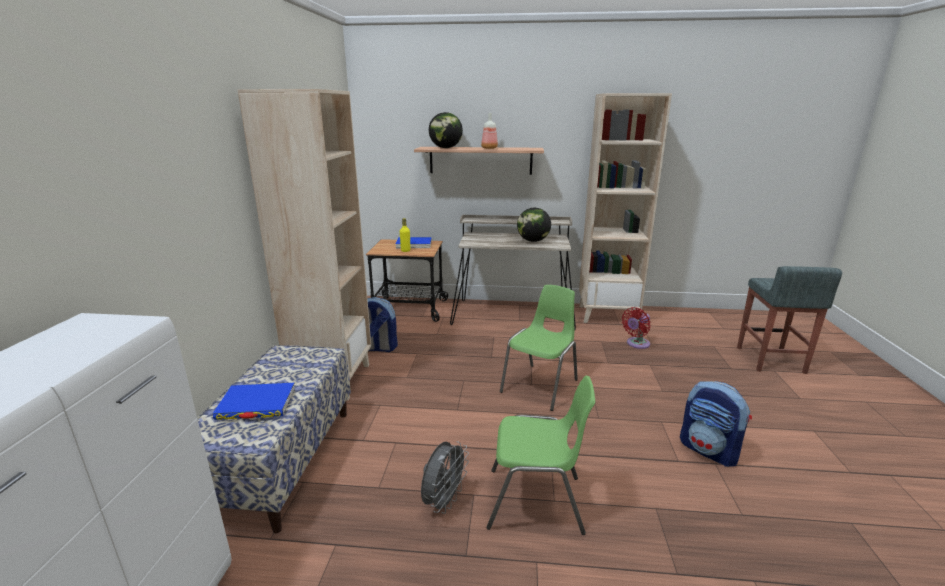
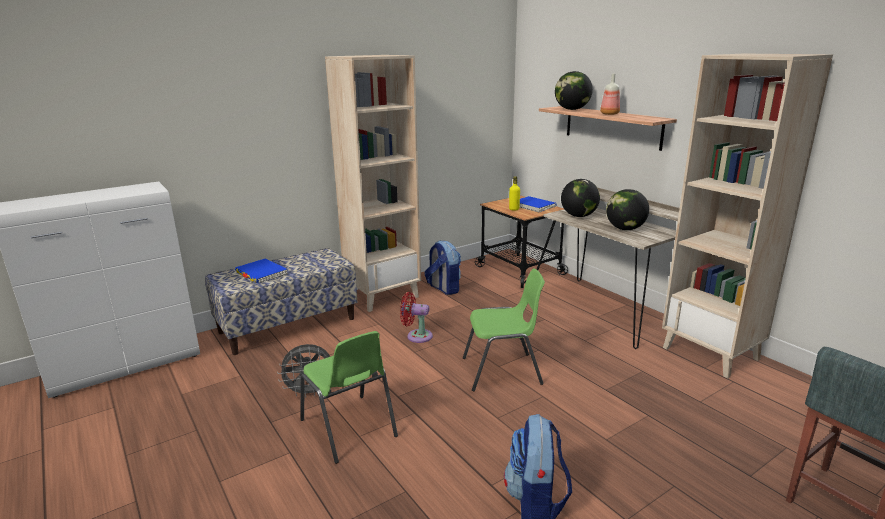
camera: 50 degrees right, 0 degrees up
red fan [622,307,651,349] -> red fan moved to [400,292,433,343]
none -> globe [561,179,600,217]

